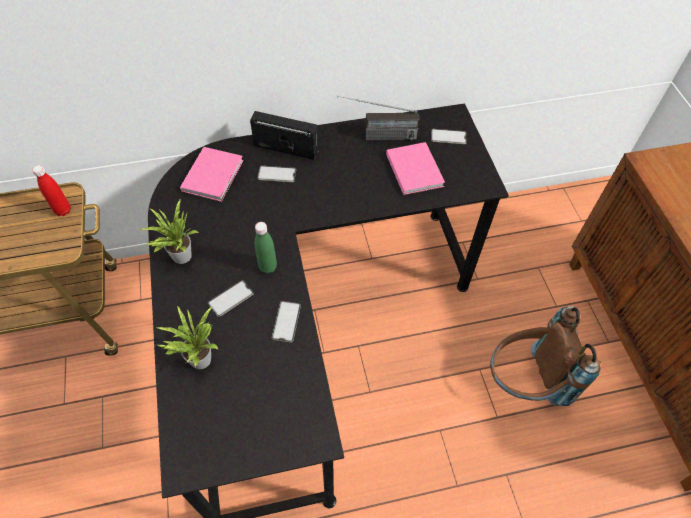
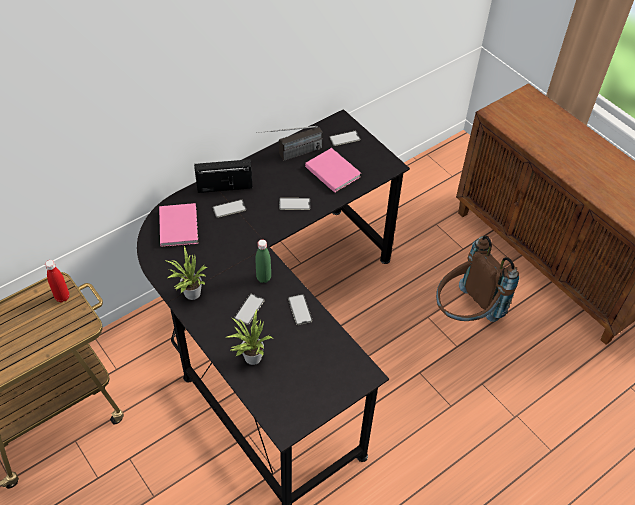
camera: 25 degrees left, 5 degrees down
none -> phone [279,198,310,210]

